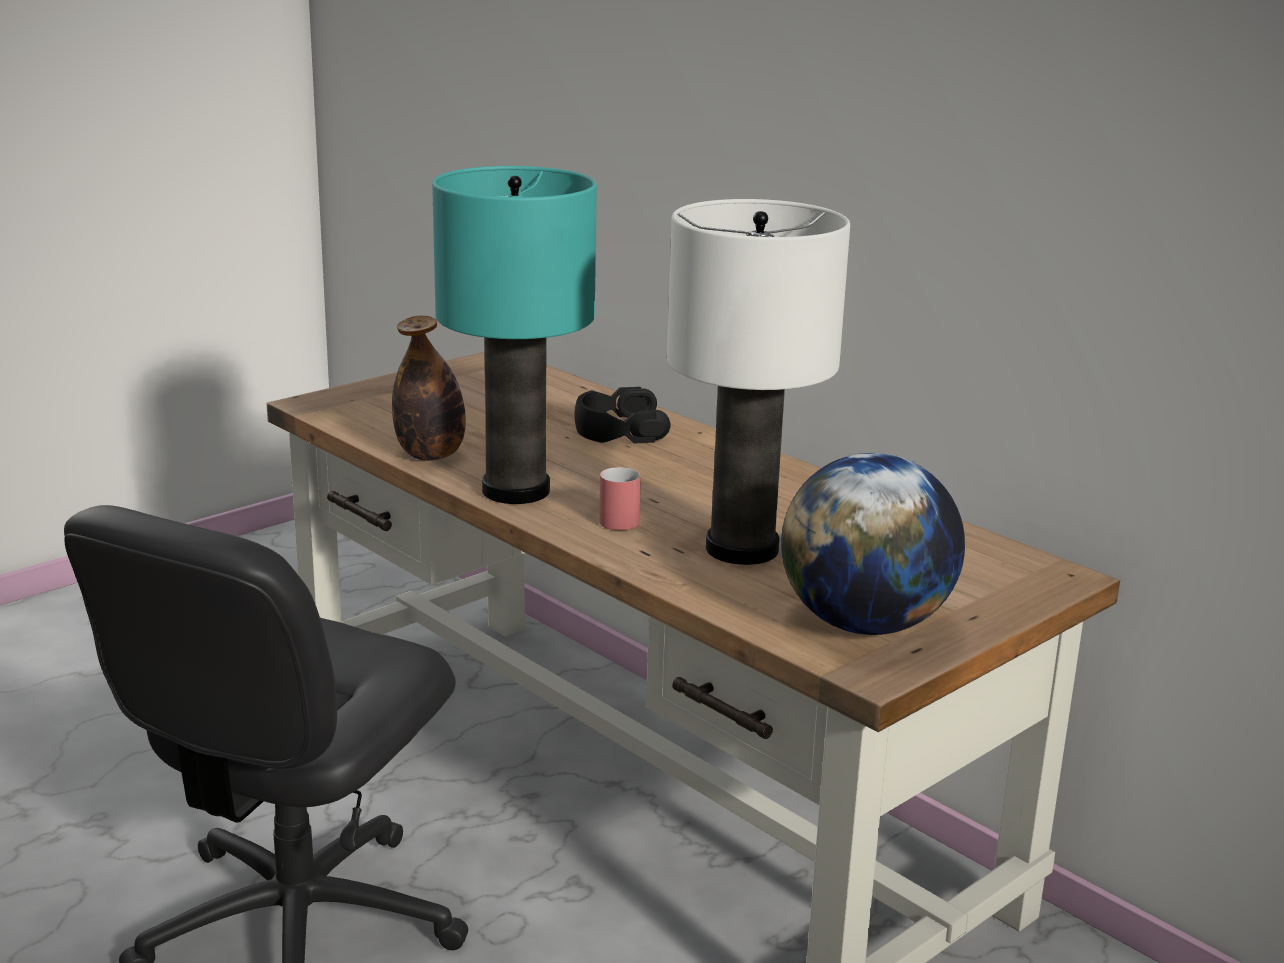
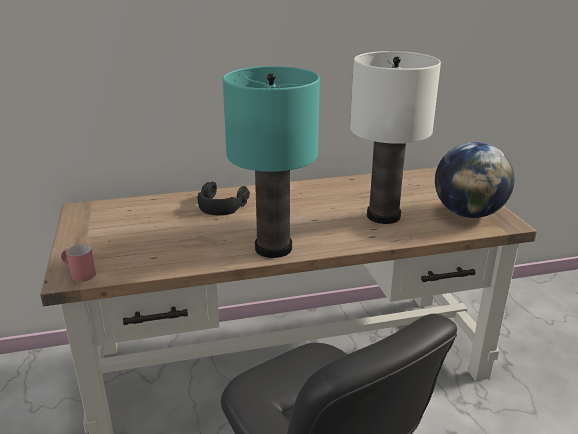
camera: 60 degrees left, 5 degrees up
bottle [392,315,466,461] -> none
red mug [599,467,641,530] -> red mug moved to [61,244,96,282]

